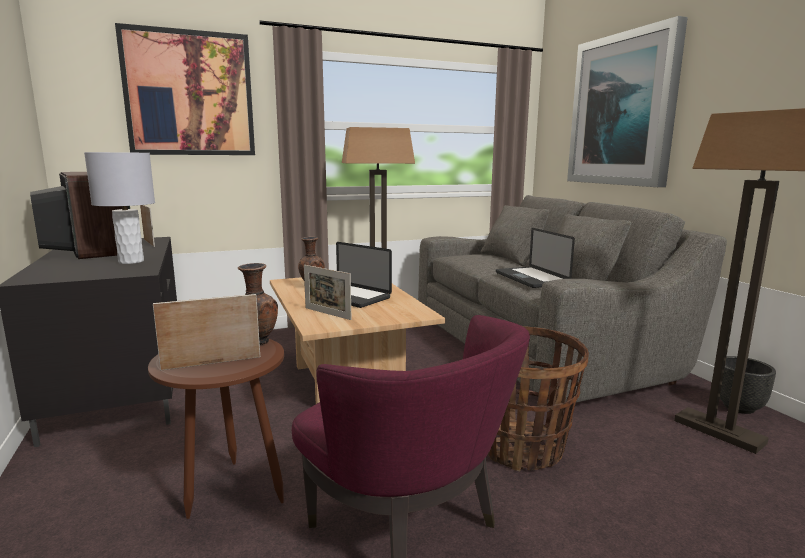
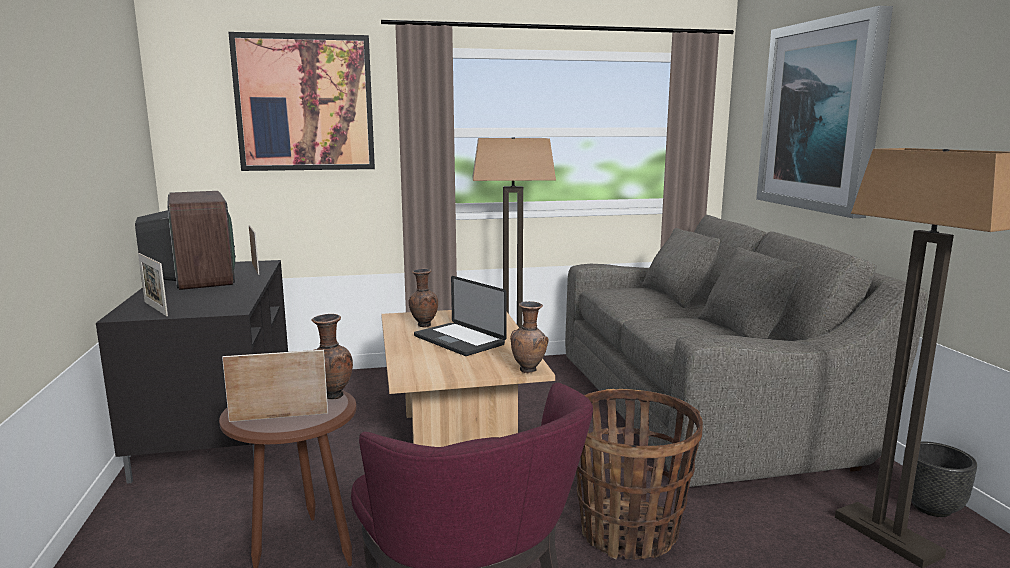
camera: 10 degrees right, 0 degrees up
grey table lamp [84,152,155,264] -> none
picture frame [304,265,352,320] -> picture frame moved to [138,253,168,316]
laptop [496,228,575,288] -> none
none -> brown vase [510,301,549,373]

